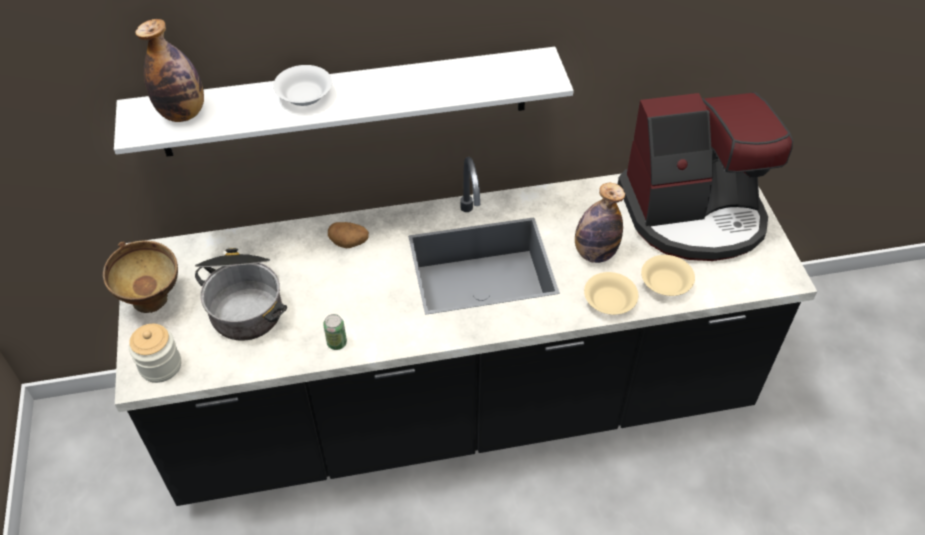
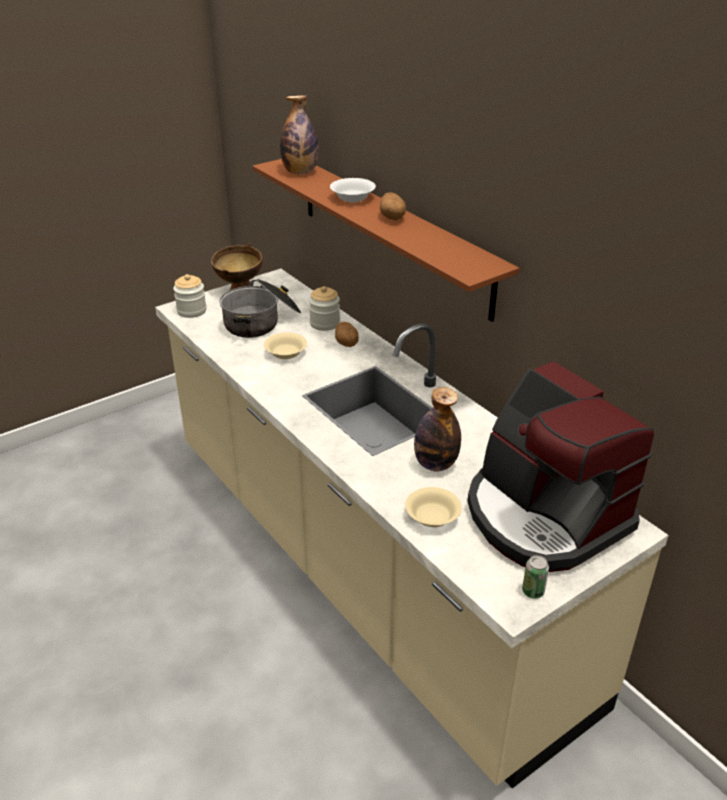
camera: 65 degrees right, 15 degrees down
white shelf [114,47,574,157] -> brown shelf [253,159,519,322]
black counter [115,157,817,506] -> beige counter [155,269,669,789]
can [323,314,347,350] -> can moved to [522,555,549,599]
beige bowl [584,272,638,315] -> beige bowl moved to [264,332,307,359]
none -> jar [309,286,340,331]
none -> potato [380,192,406,220]

